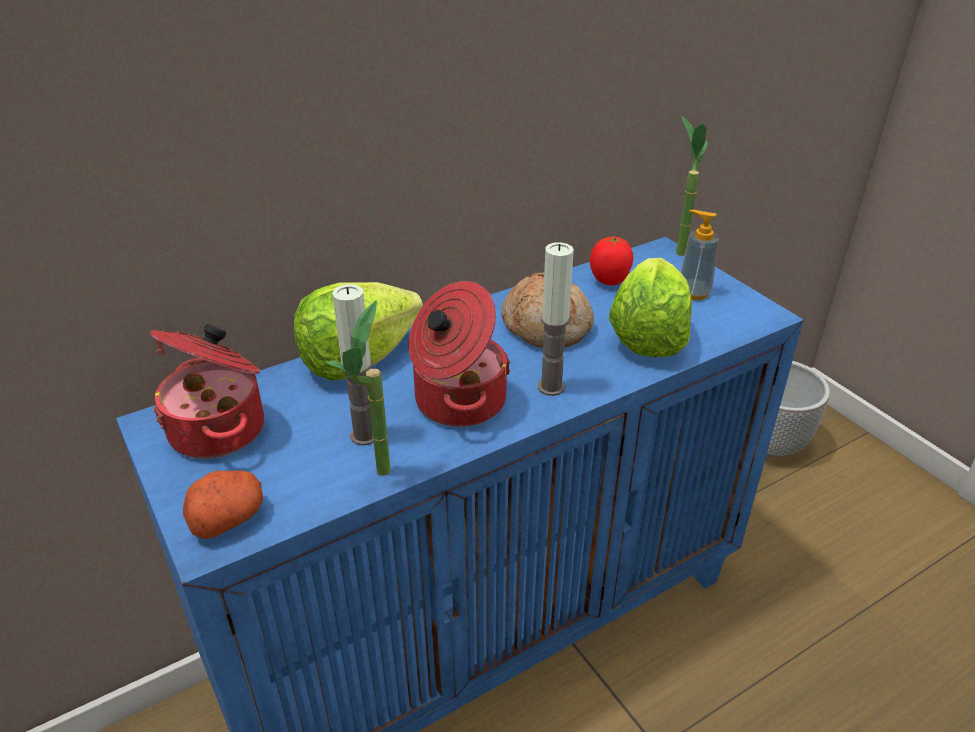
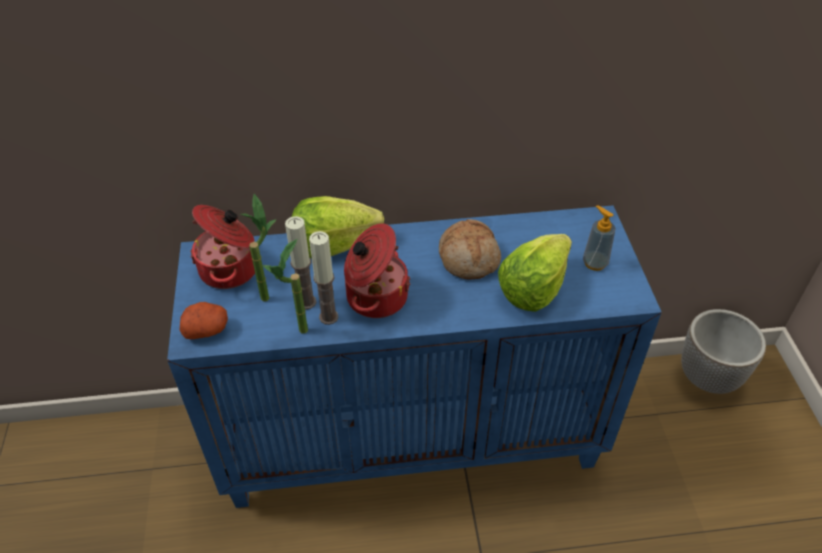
camera: 25 degrees right, 10 degrees up
candle [538,242,574,396] -> candle moved to [309,231,339,325]
tomato [590,236,633,285] -> none
potted plant [676,115,708,256] -> potted plant moved to [241,194,277,302]

